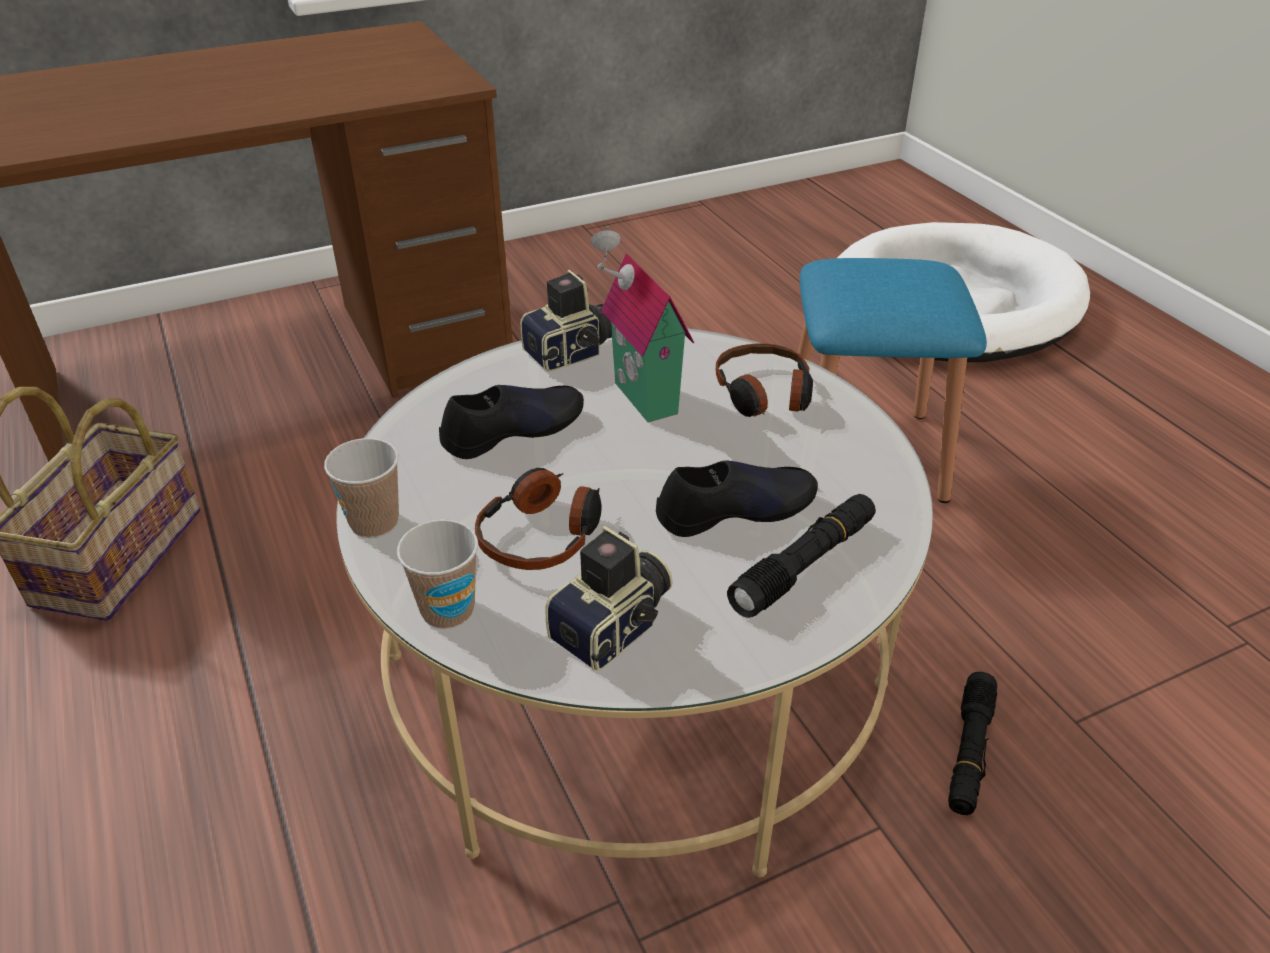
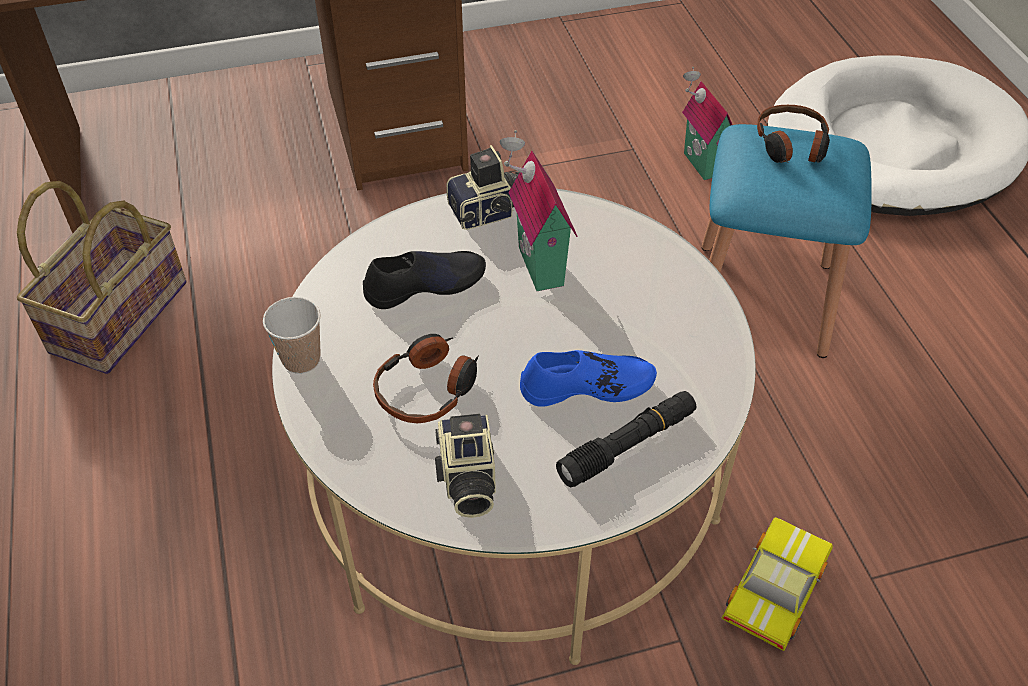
camera: 10 degrees right, 10 degrees up
cup [397,519,478,629] -> none
camera [545,526,673,671] -> camera turned 120 degrees clockwise [435,414,496,518]
black shoe [656,461,818,537] -> blue shoe [520,350,657,407]
headphones [716,343,813,417] -> headphones moved to [757,105,830,163]
black flashlight [948,672,997,815] -> toy car [721,517,833,651]
none -> toy house [682,67,732,180]

